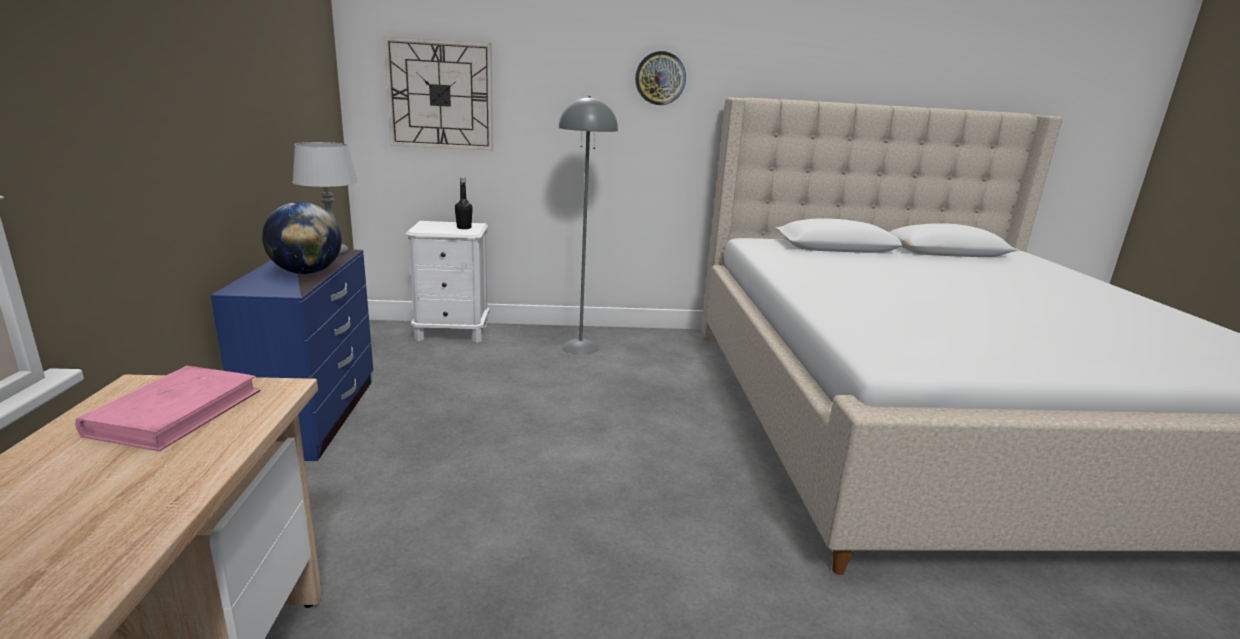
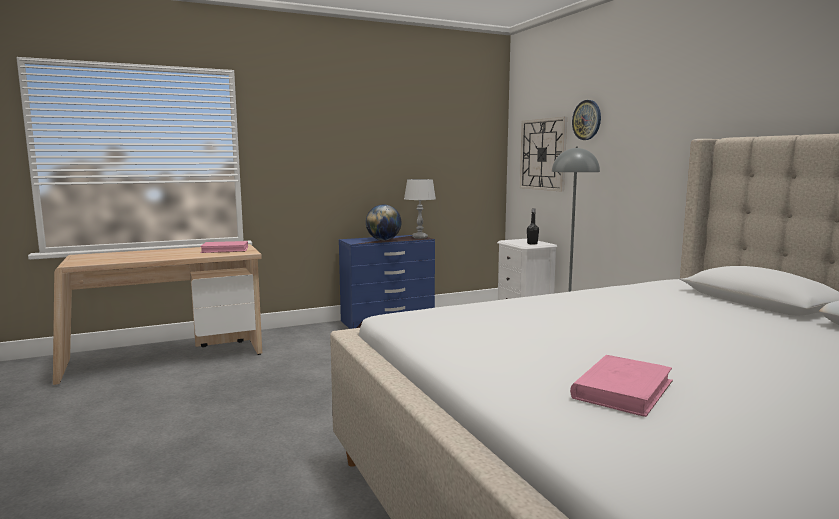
camera: 70 degrees right, 10 degrees down
wall clock [635,51,686,105] -> wall clock moved to [572,100,601,140]
none -> pink book [570,355,673,417]

